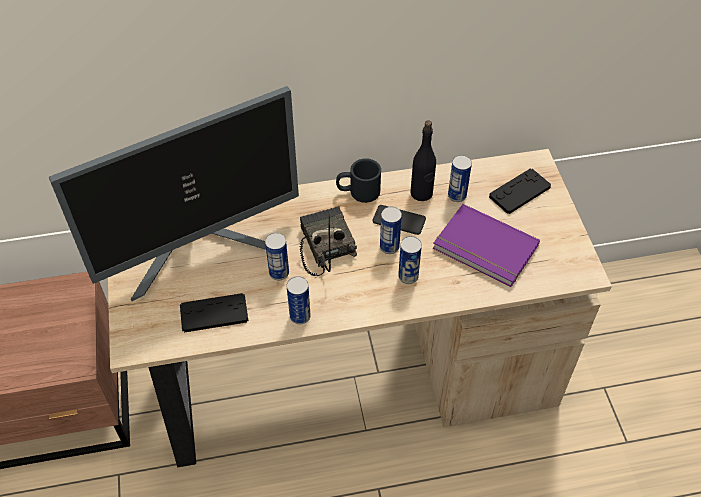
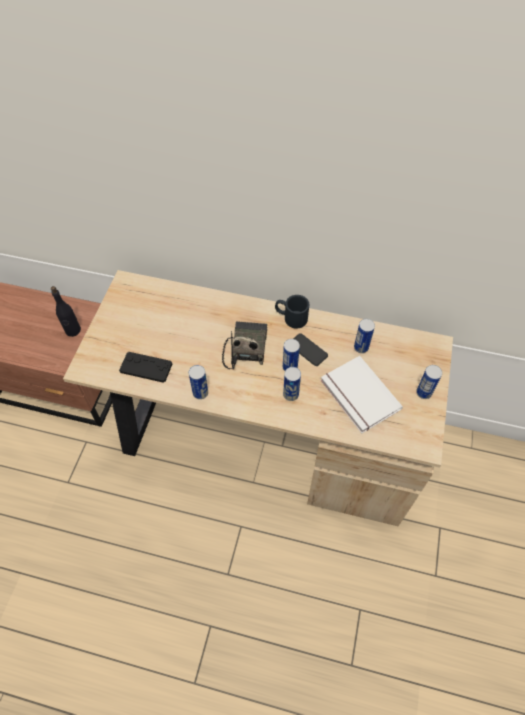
camera: 25 degrees right, 5 degrees up
monitor [49,86,299,301] -> none
can [265,233,289,281] -> can moved to [416,365,442,399]
black bottle [410,120,436,201] -> black bottle moved to [51,286,81,337]
purple book [433,204,540,287] -> white book [320,356,403,433]
black game controller [489,169,551,214] -> none

